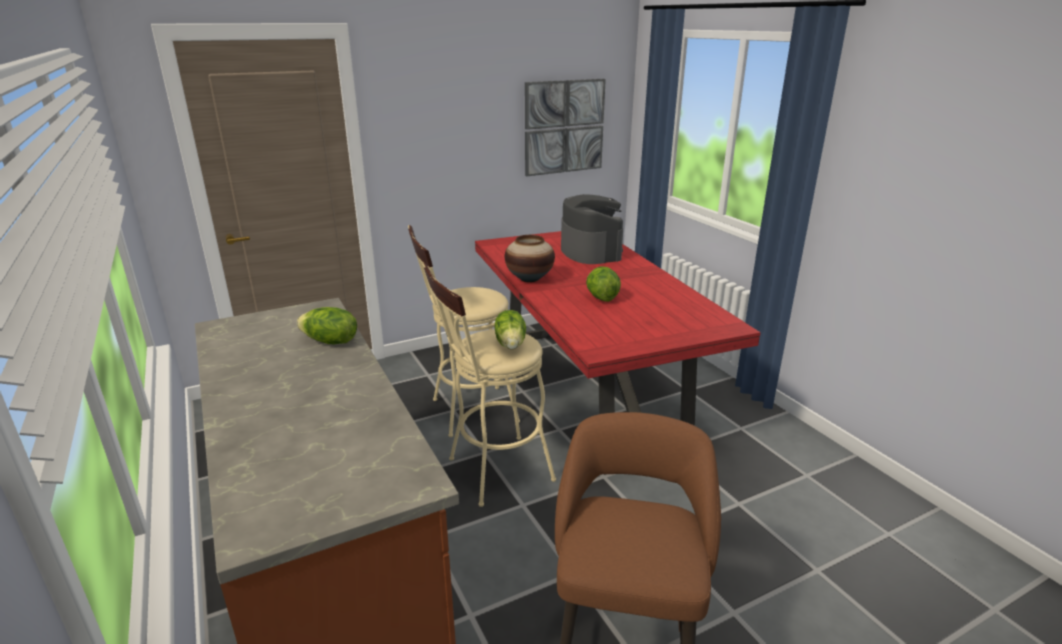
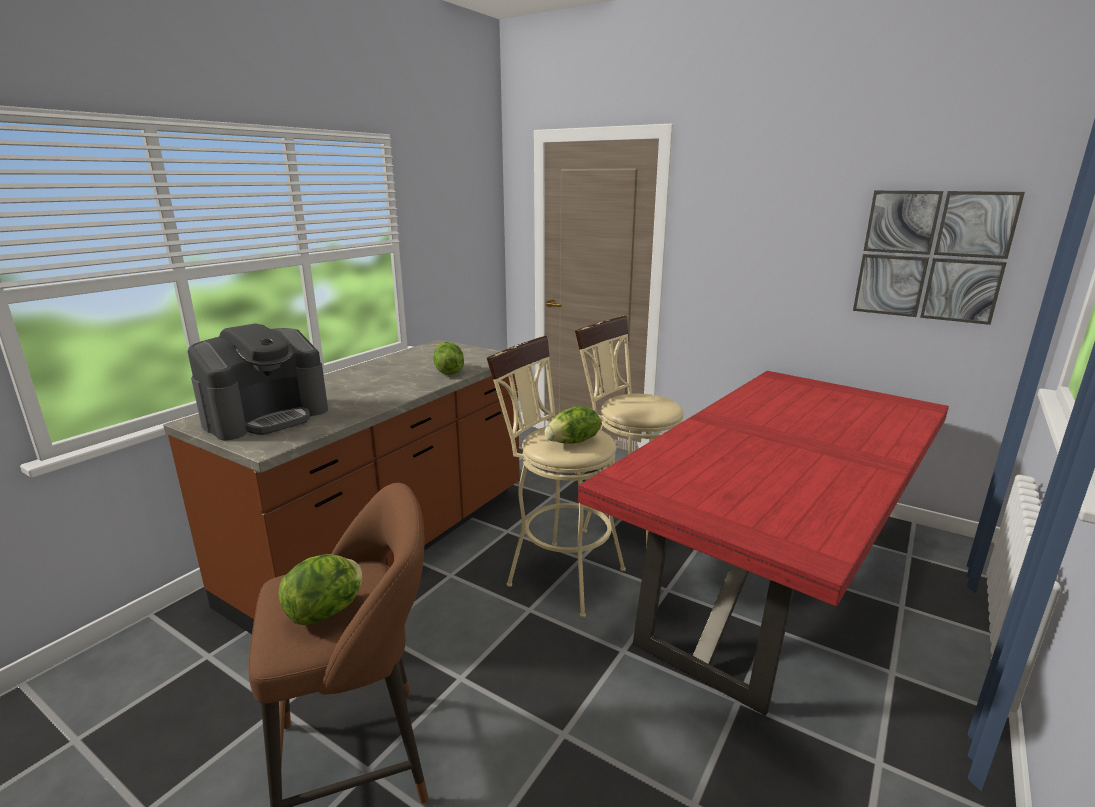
camera: 60 degrees right, 5 degrees down
vase [505,235,555,283] -> none
coffee machine [561,194,623,264] -> coffee machine moved to [188,323,328,440]
lettuce [586,266,621,302] -> lettuce moved to [278,554,363,625]

